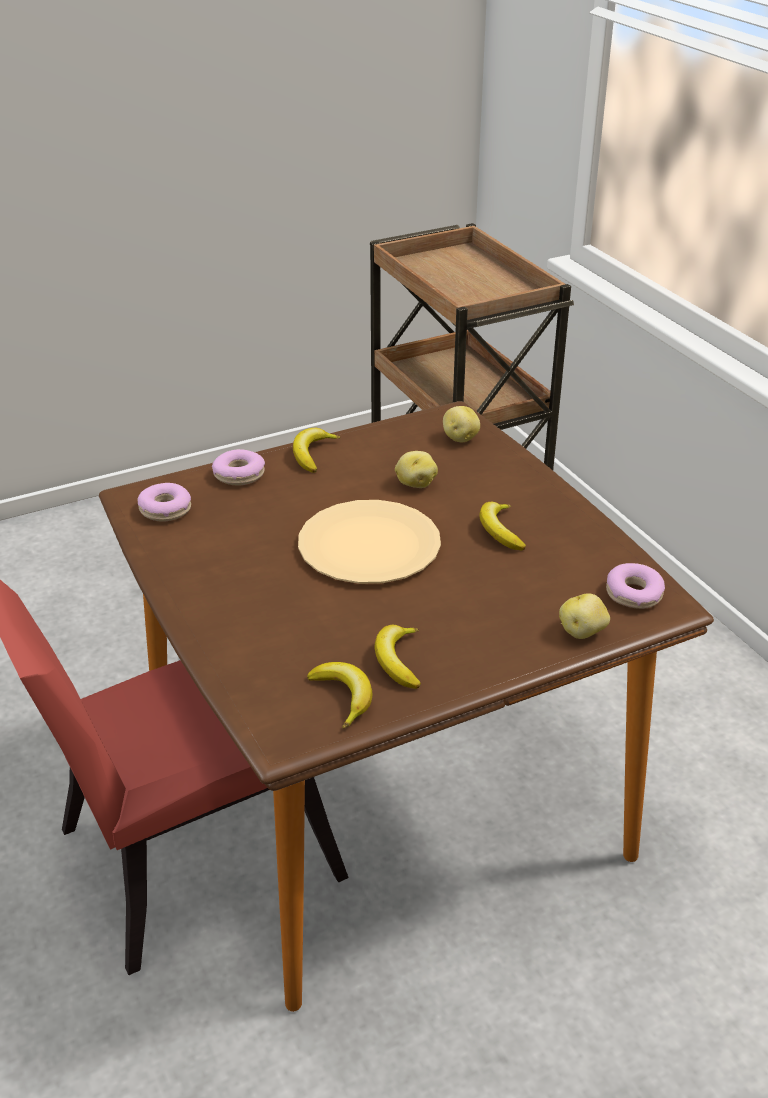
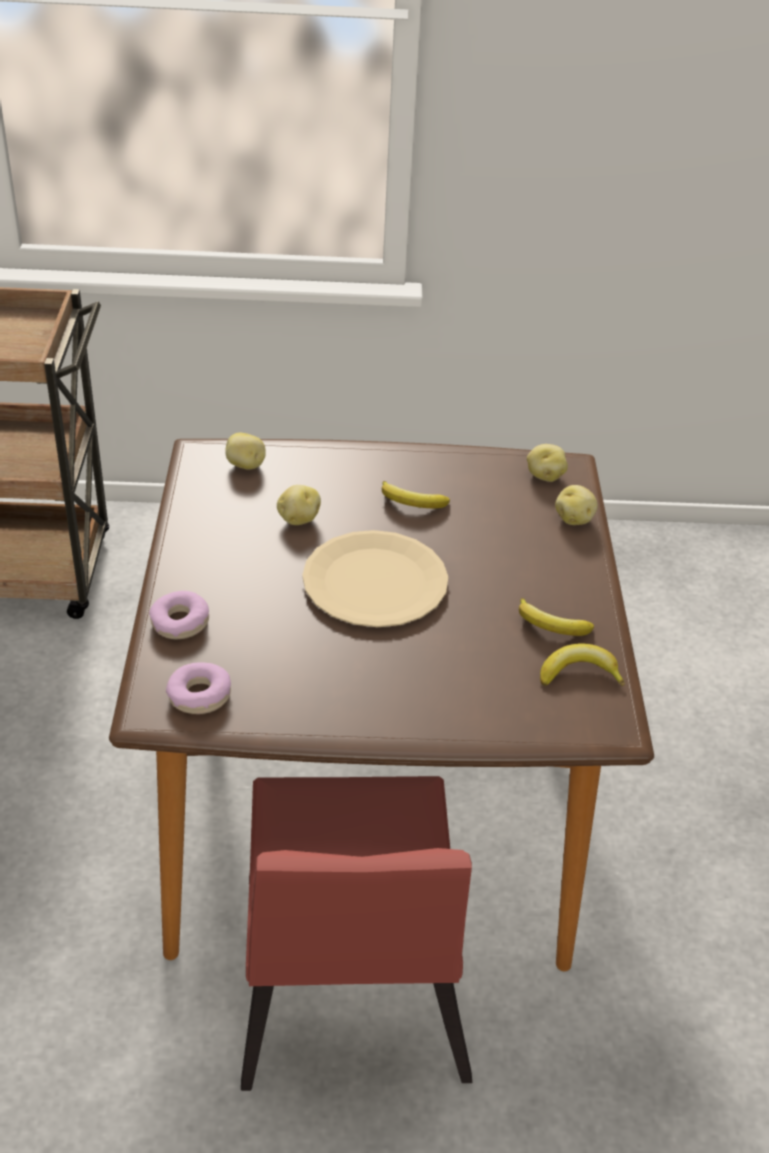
camera: 65 degrees left, 5 degrees up
banana [293,428,340,473] -> none
donut [606,563,665,609] -> potato [527,444,568,482]

